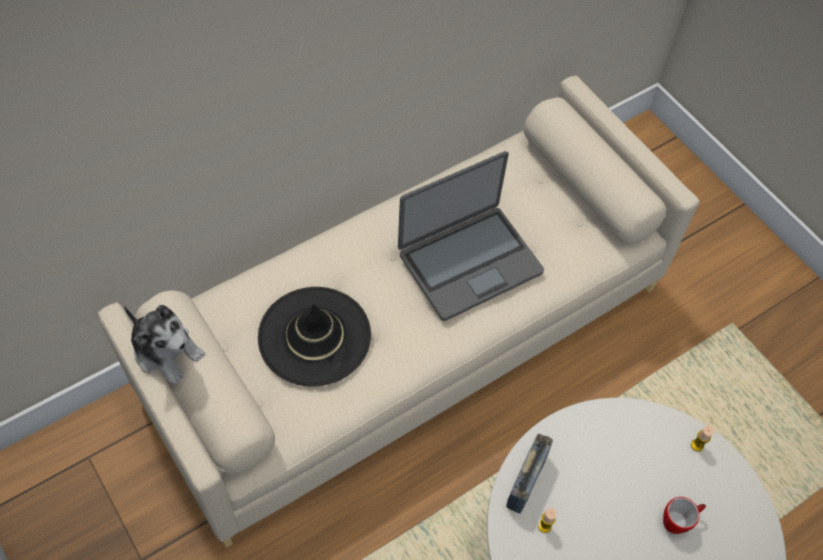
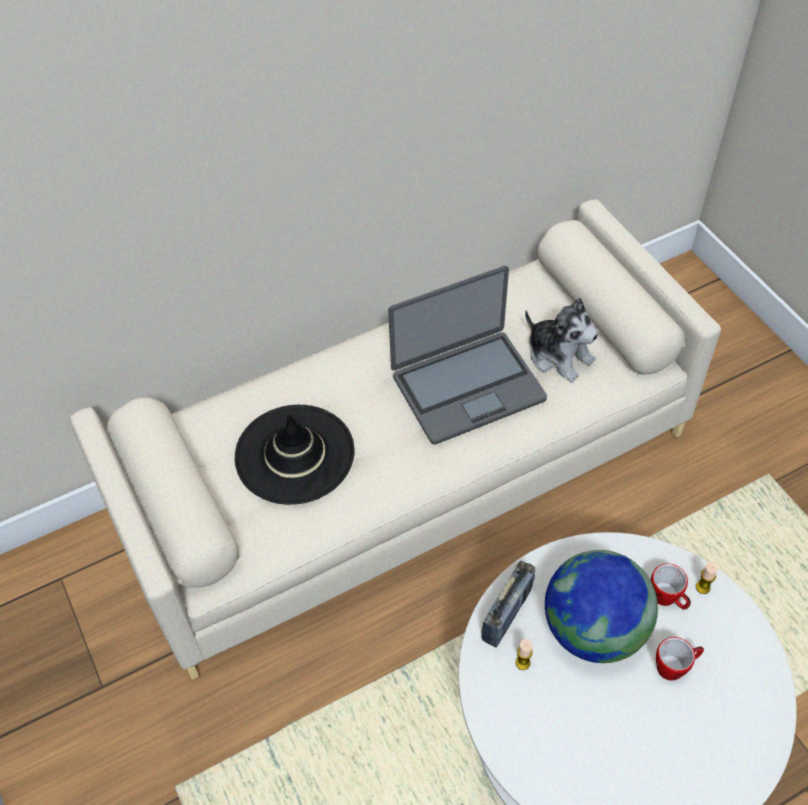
camera: 10 degrees right, 5 degrees down
plush toy [124,305,205,385] -> plush toy moved to [525,298,598,383]
none -> globe [545,550,658,663]
none -> mug [651,564,691,610]

